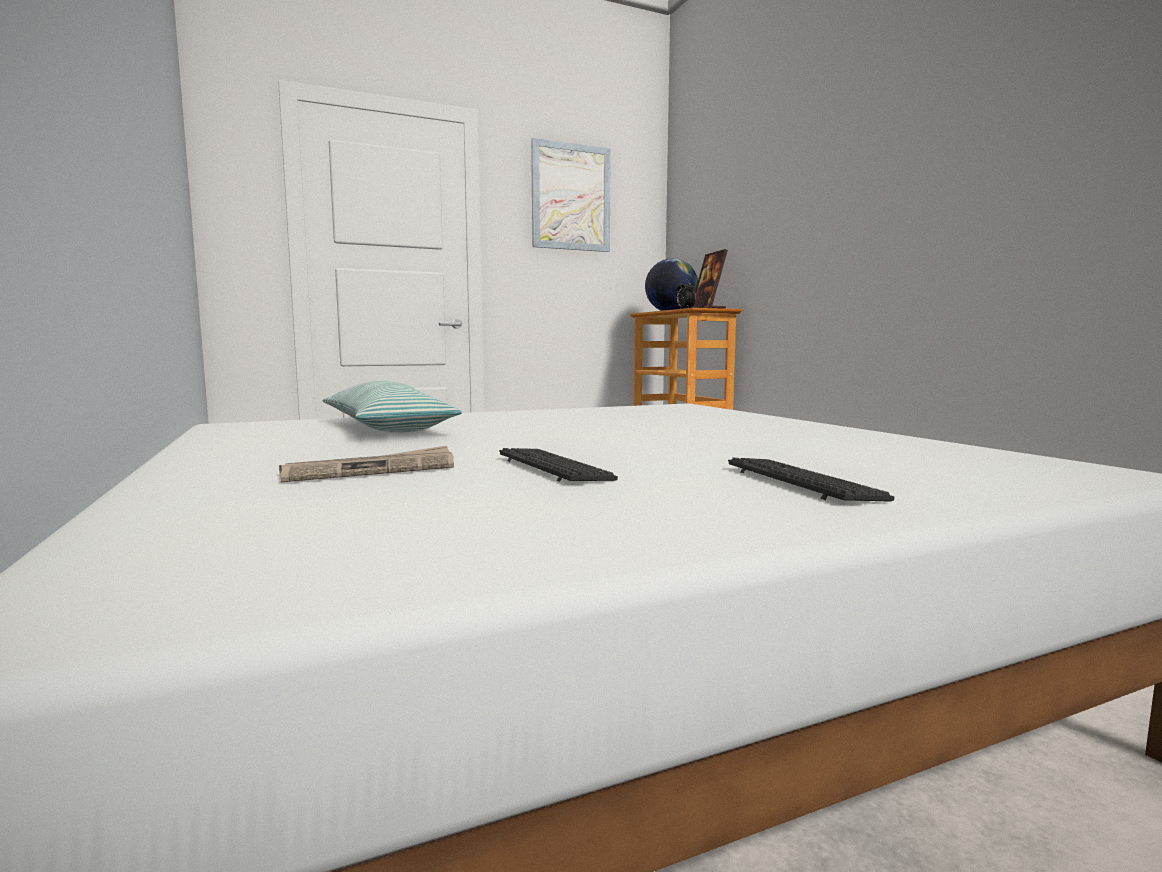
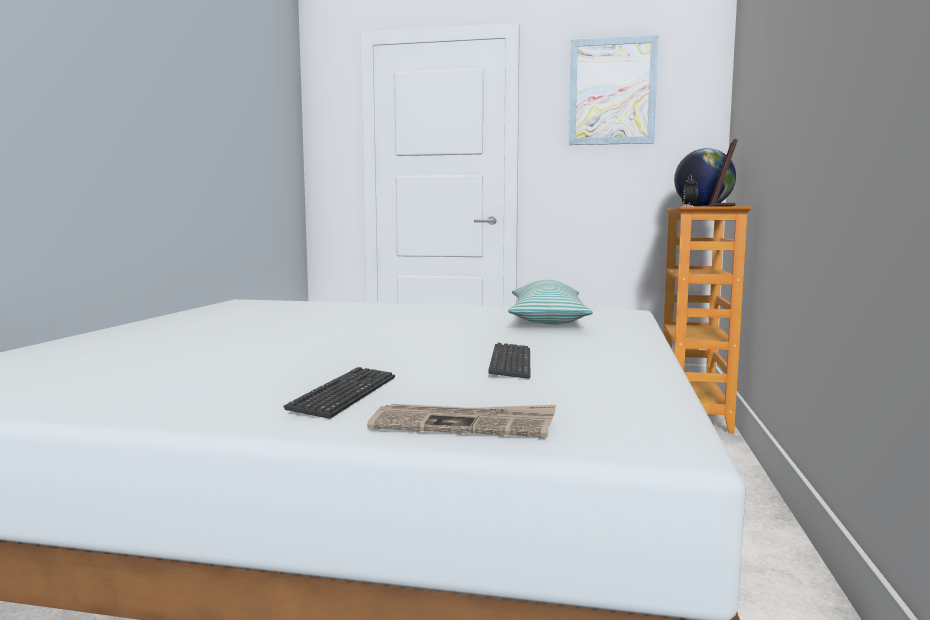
camera: 35 degrees right, 0 degrees up
newspaper [279,445,454,482] -> newspaper moved to [367,404,556,437]
pillow [323,381,462,432] -> pillow moved to [508,280,593,325]
keyboard [499,448,618,482] -> keyboard moved to [488,343,530,379]

